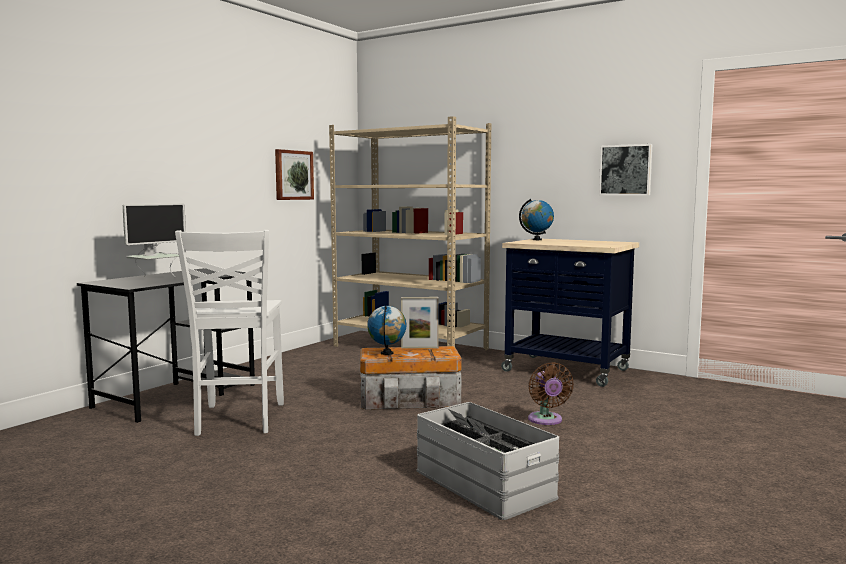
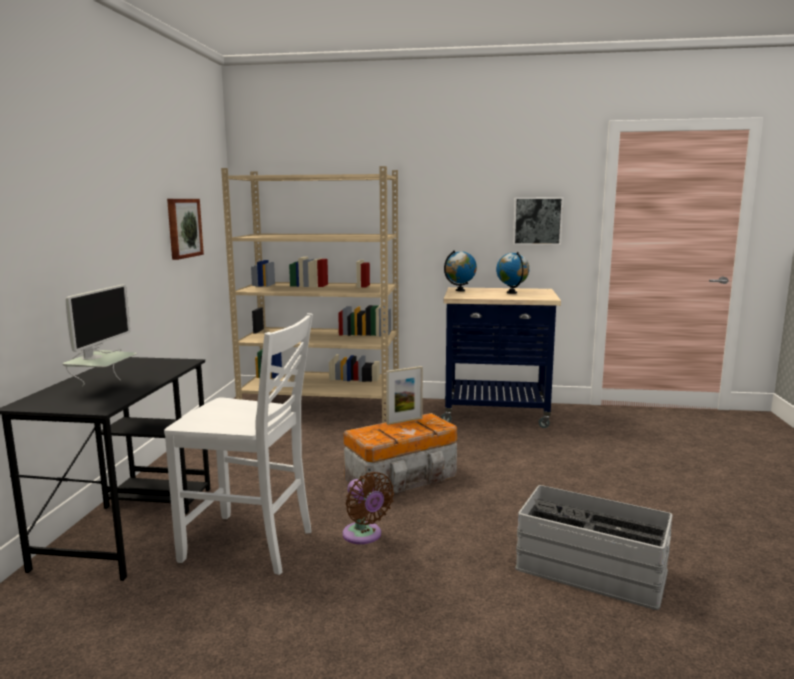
camera: 25 degrees left, 5 degrees up
white chair [175,230,284,436] -> white chair turned 45 degrees counterclockwise [164,313,313,575]
globe [367,306,406,355] -> globe moved to [496,252,529,294]
brown fan [528,362,574,425] -> brown fan moved to [342,472,394,544]

